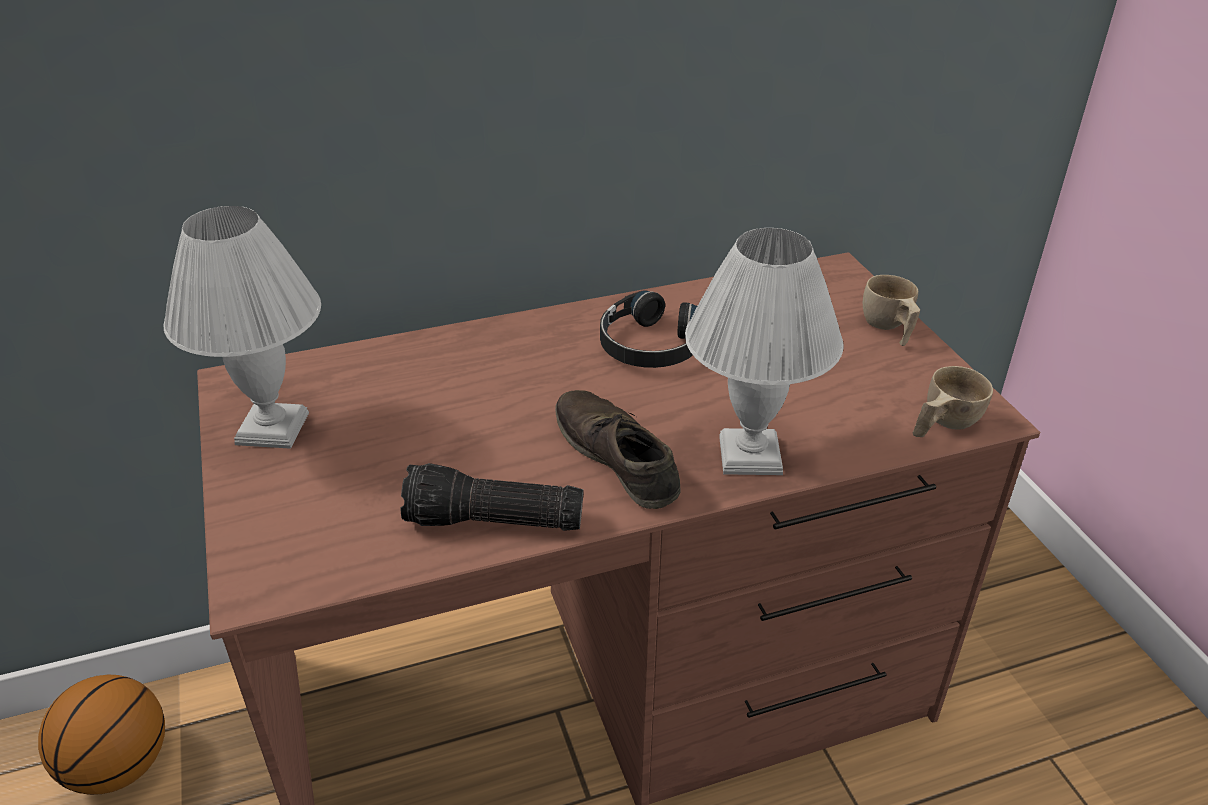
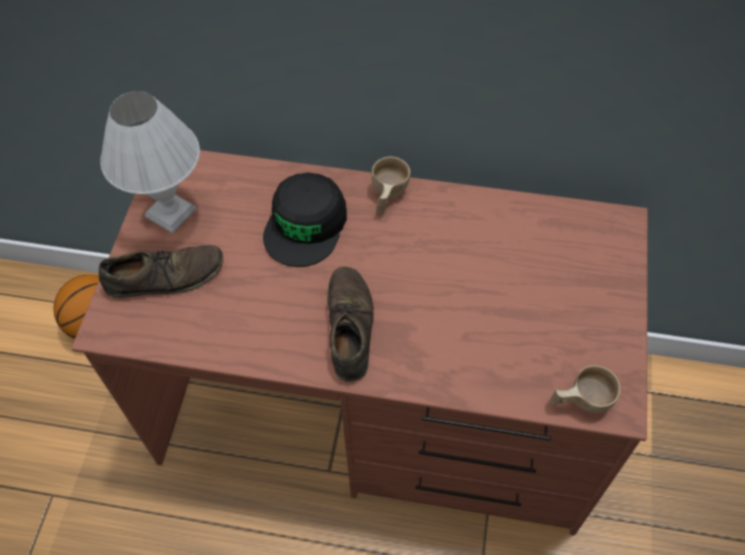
camera: 30 degrees right, 20 degrees up
flashlight [401,463,584,531] -> none
black headphones [600,291,697,368] -> none
white table lamp [685,228,844,475] -> none
beige cup [863,275,920,346] -> beige cup moved to [371,157,410,215]
none -> brown shoe [99,245,223,298]
none -> black cap [263,172,347,267]

